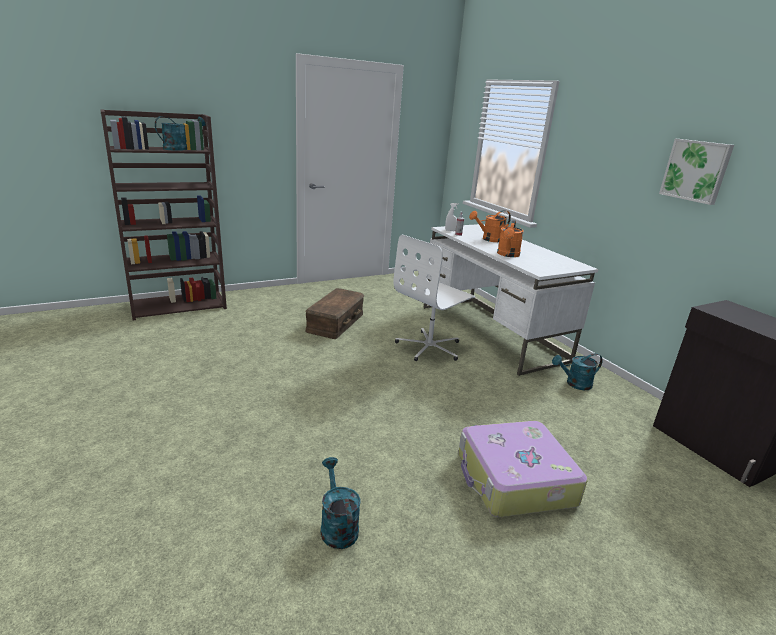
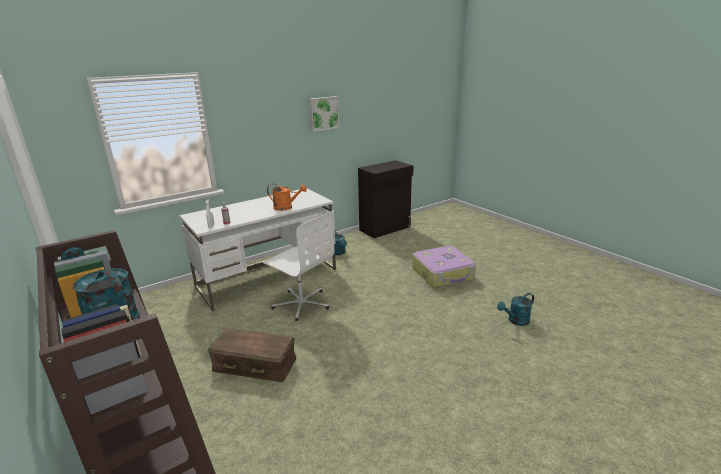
camera: 95 degrees left, 0 degrees up
orange watering can [469,210,511,242] -> none

